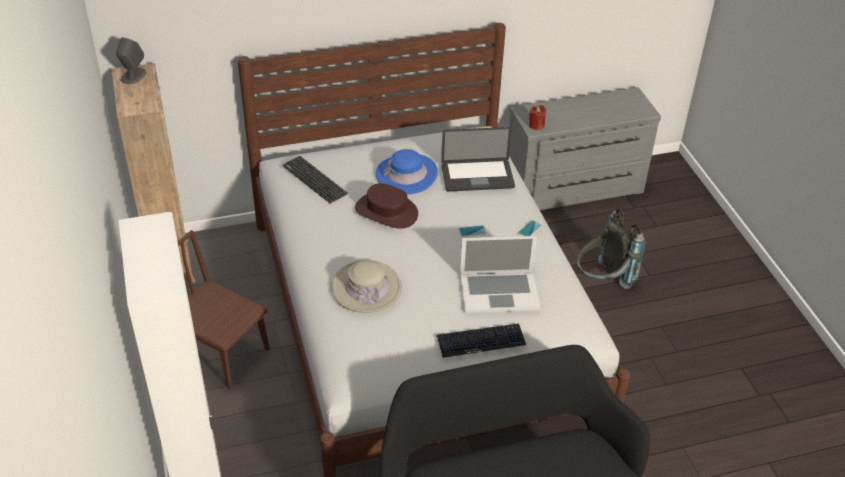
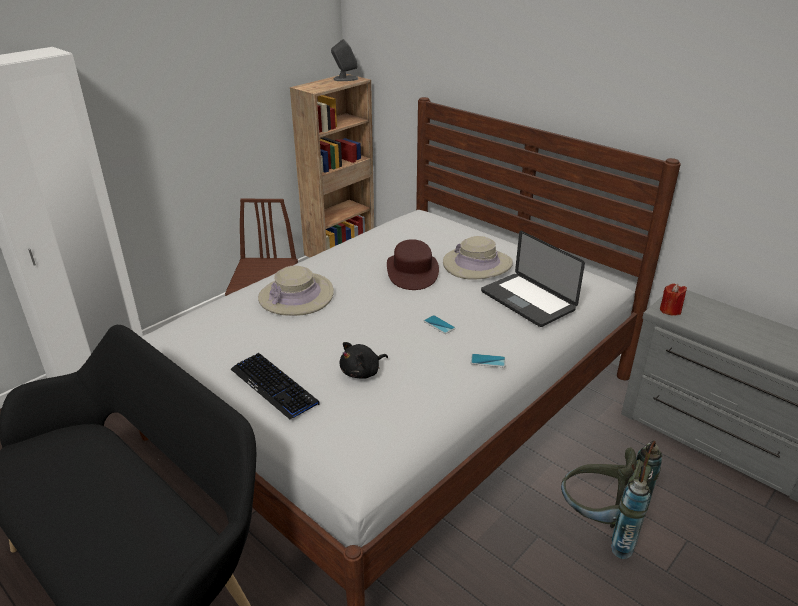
camera: 60 degrees right, 10 degrees down
keyboard [283,156,348,203] -> none
blue hat [376,149,438,194] -> beige hat [443,236,513,280]
laptop [460,236,541,313] -> black plush toy [339,342,388,379]

